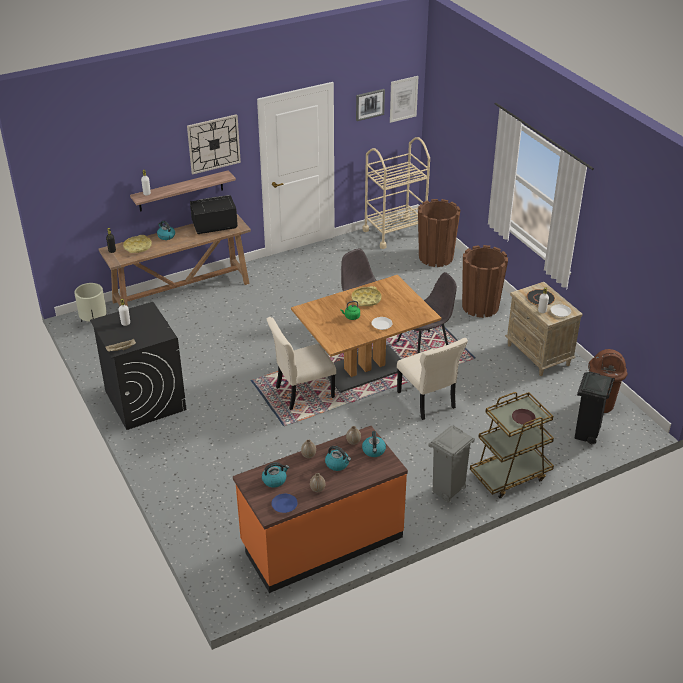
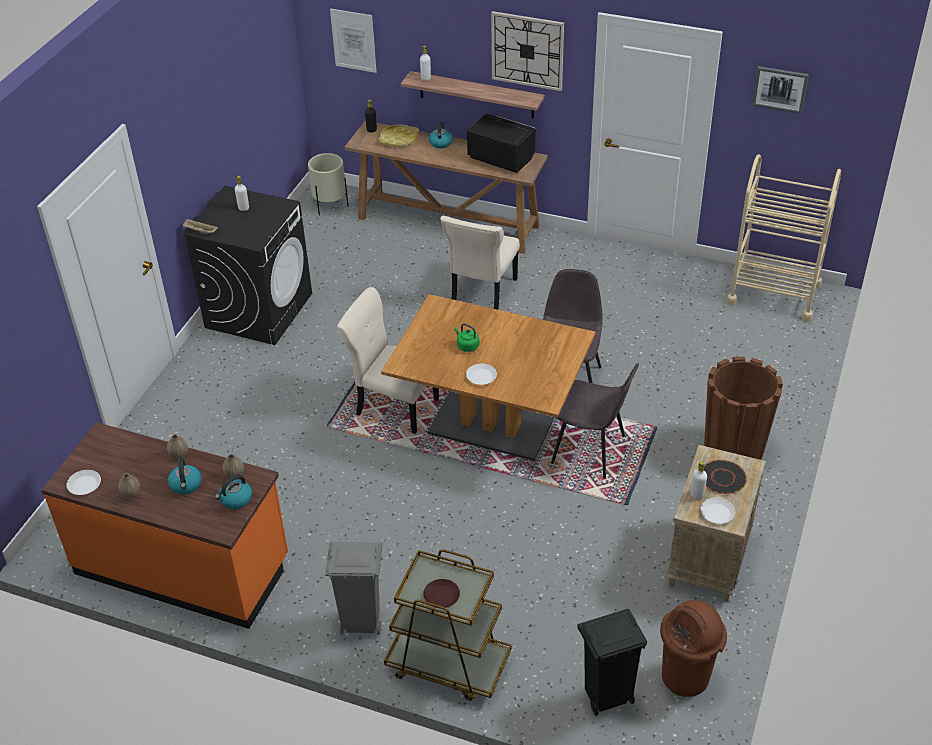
camera: 50 degrees right, 5 degrees up
kettle [262,462,289,488] -> none
blue plate [271,494,298,513] -> white plate [66,470,101,495]
yellow tray [351,286,382,306] -> none
picture [390,76,418,123] -> picture moved to [330,8,377,73]
beige chair [397,338,468,420] -> beige chair moved to [441,216,520,310]
brown planter [418,199,460,267] -> none

